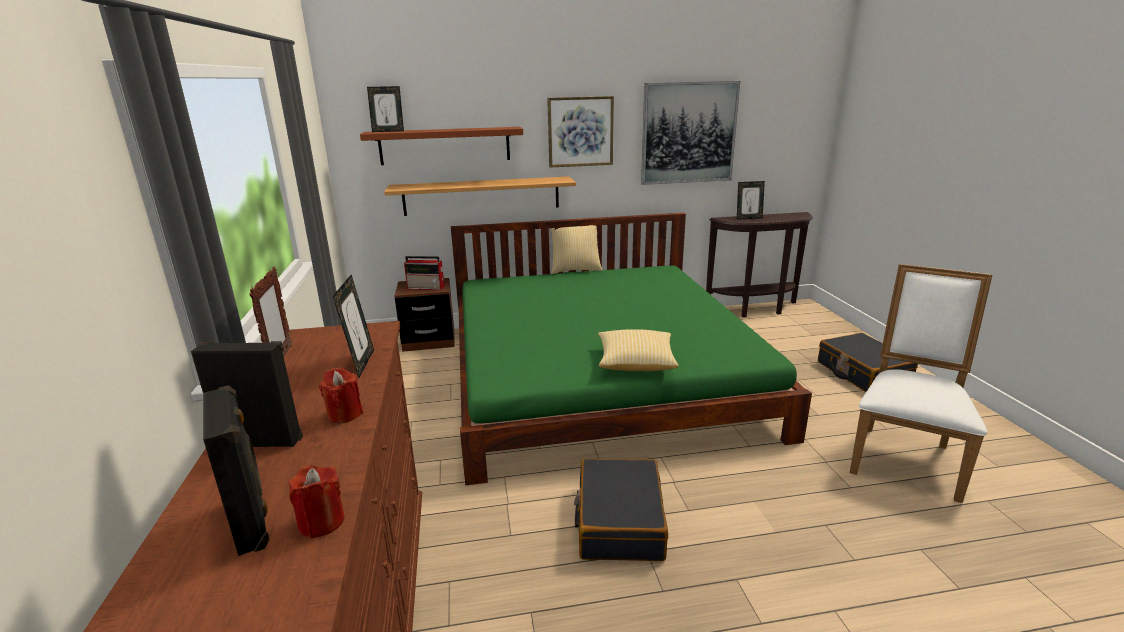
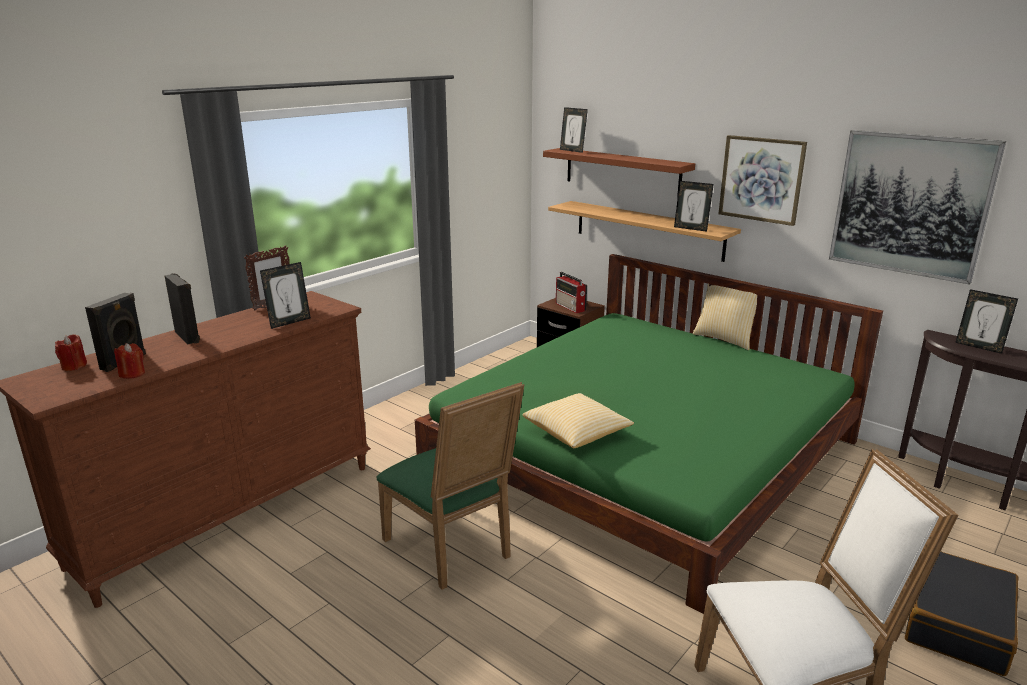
camera: 50 degrees right, 0 degrees up
red candle [319,368,363,423] -> red candle moved to [55,334,87,371]
black suitcase [574,459,668,561] -> green chair [376,382,525,589]
none -> picture frame [674,181,714,232]

